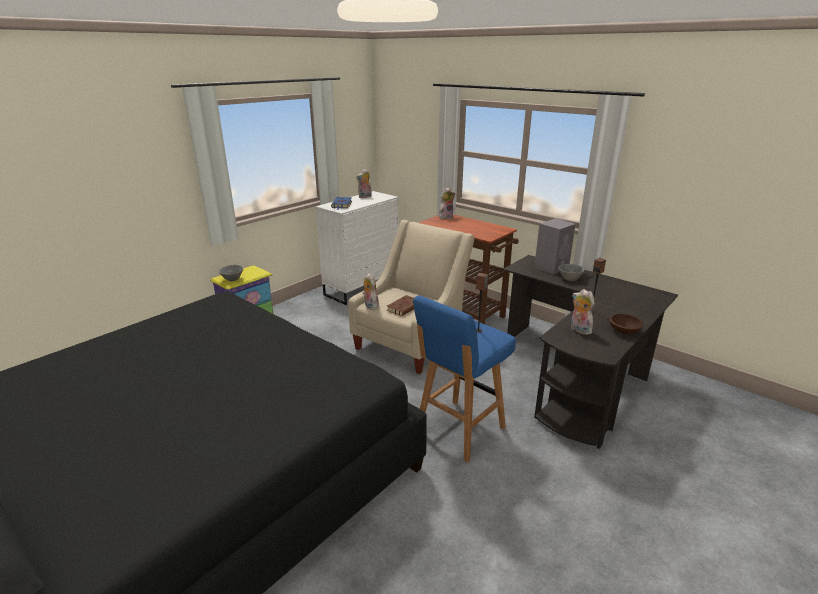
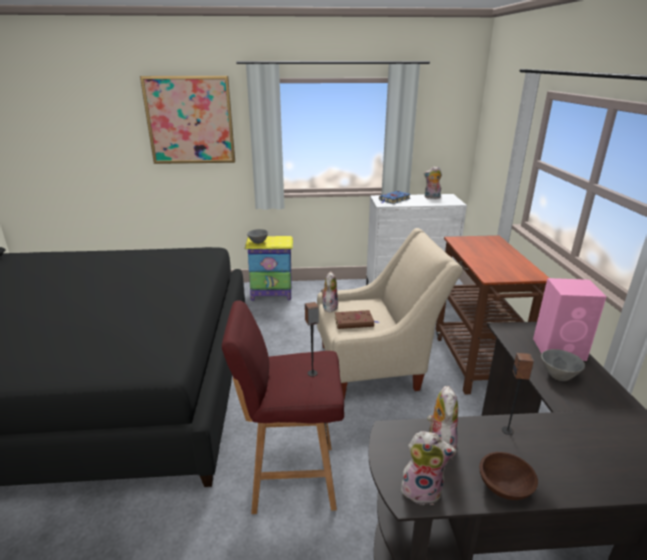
camera: 45 degrees right, 0 degrees up
blue stool [413,295,516,463] -> red stool [222,300,344,514]
plush toy [439,187,455,219] -> plush toy moved to [401,431,456,505]
grey speaker [534,218,576,275] -> pink speaker [533,278,606,361]
none -> picture [140,76,235,164]

